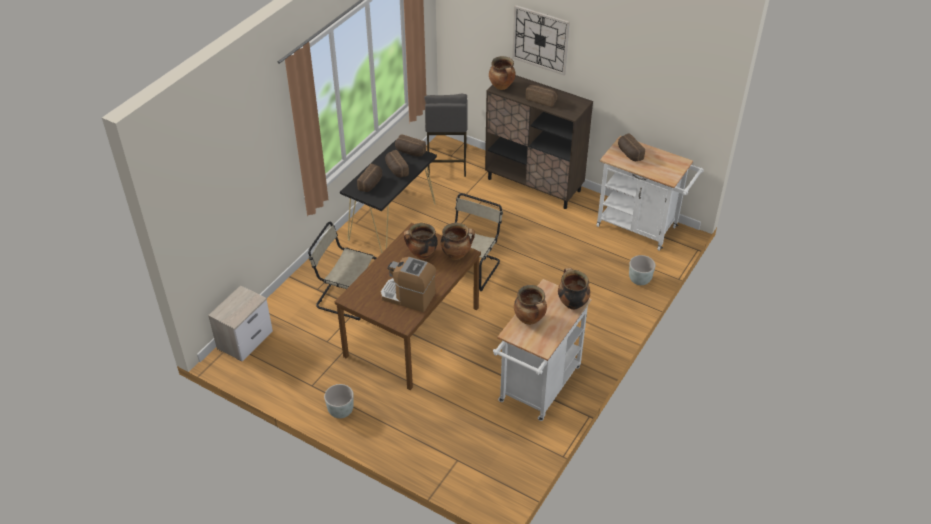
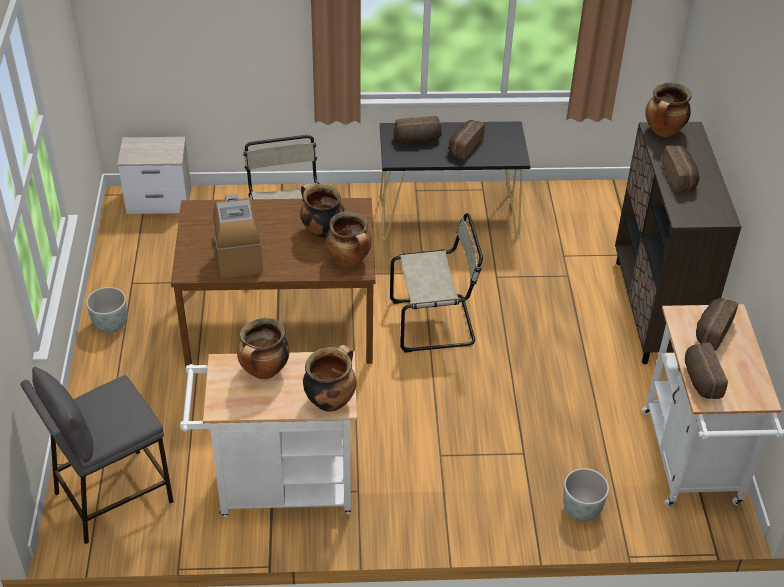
camera: 55 degrees right, 0 degrees up
bread [395,134,426,157] -> bread moved to [685,342,728,399]
grey stool [424,94,468,177] -> grey stool moved to [21,367,174,544]
wall clock [512,5,570,75] -> none

